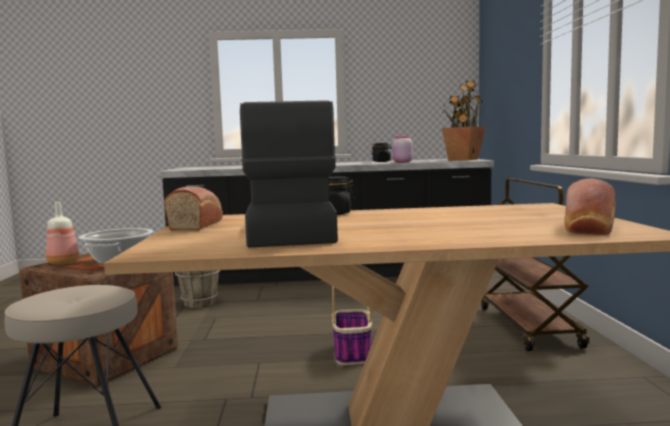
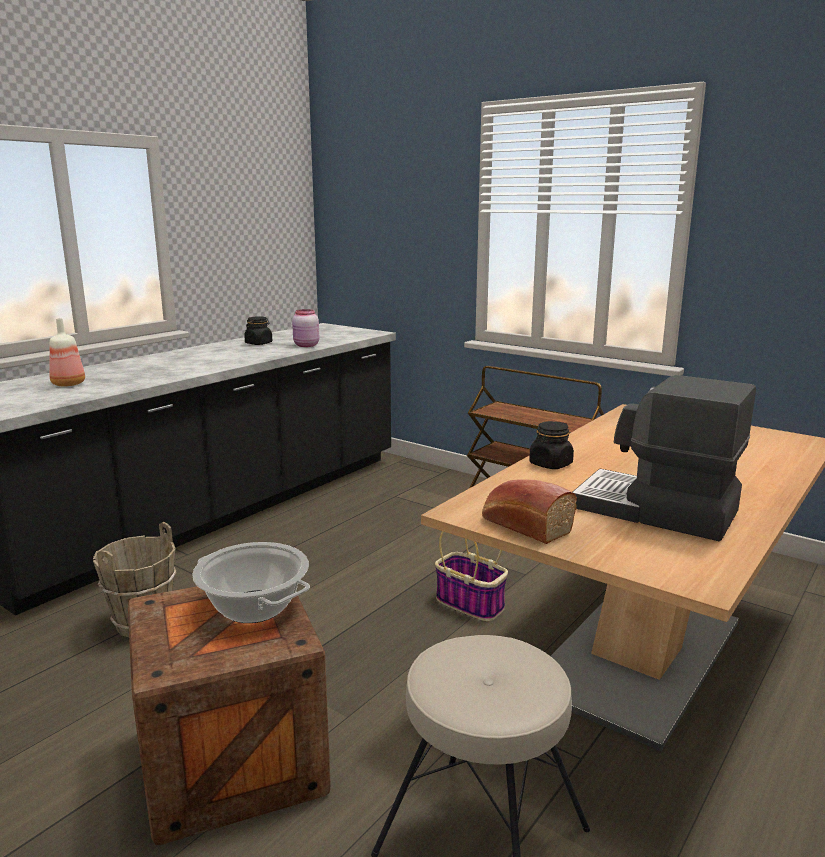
camera: 50 degrees left, 10 degrees up
bottle [46,202,79,265] -> bottle moved to [49,318,85,386]
potted plant [442,81,485,160] -> none
bread [564,179,615,235] -> none

